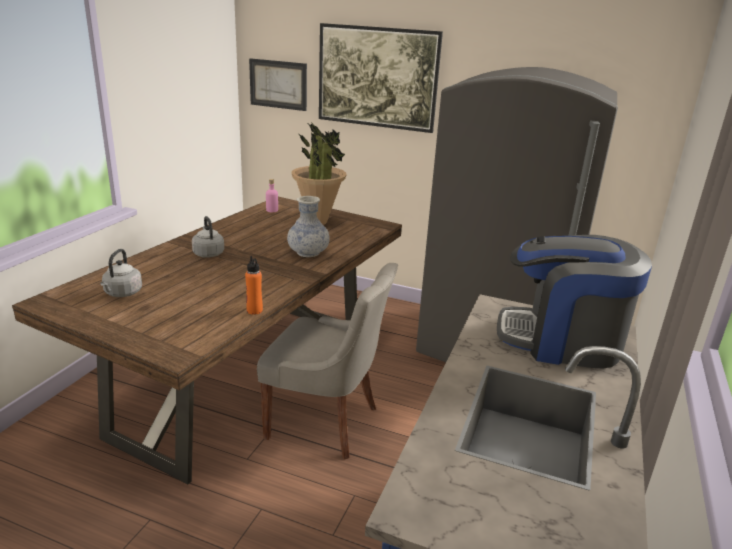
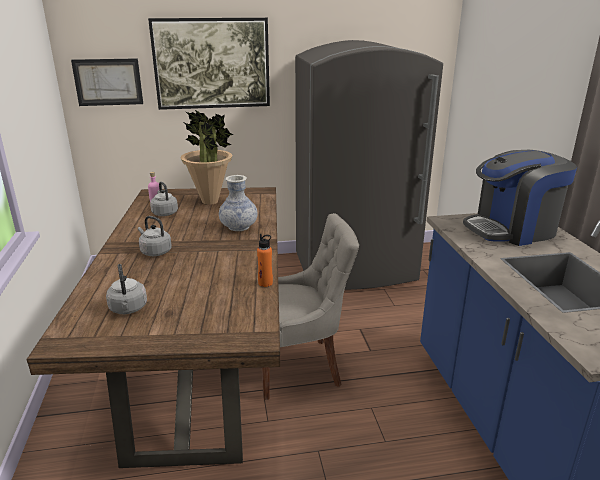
camera: 30 degrees left, 0 degrees up
none -> grey kettle [150,182,178,216]

